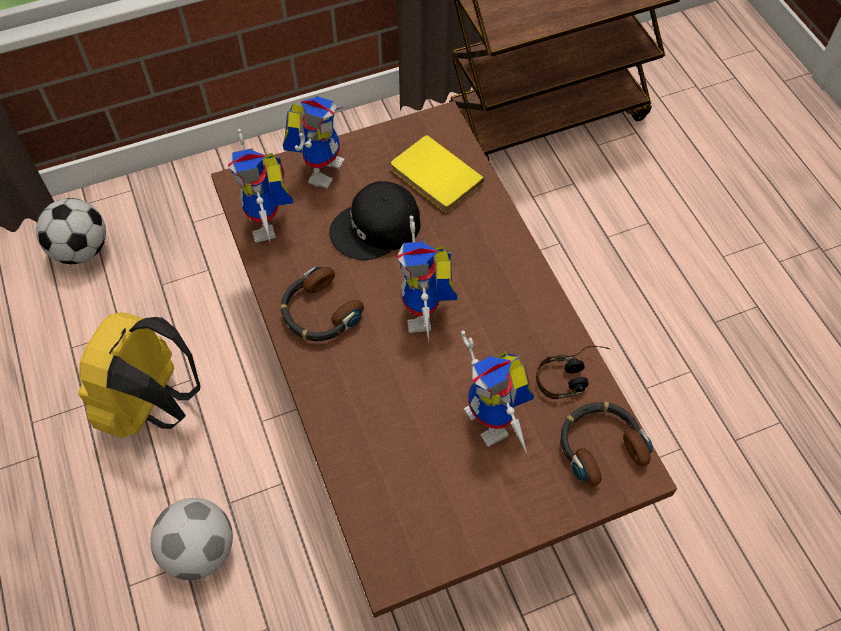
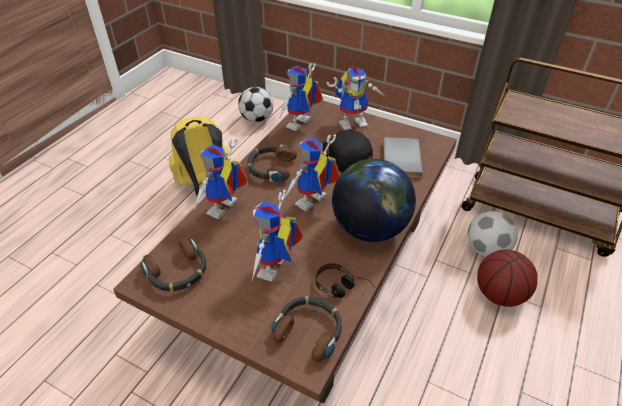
camera: 50 degrees right, 15 degrees down
football [150,498,233,580] -> football moved to [468,211,518,257]
yellow book [391,135,484,213] -> grey book [383,137,423,178]
none -> headphones [140,238,206,292]
none -> toy robot [193,138,248,219]
none -> globe [332,159,416,242]
none -> basketball [477,249,538,307]

